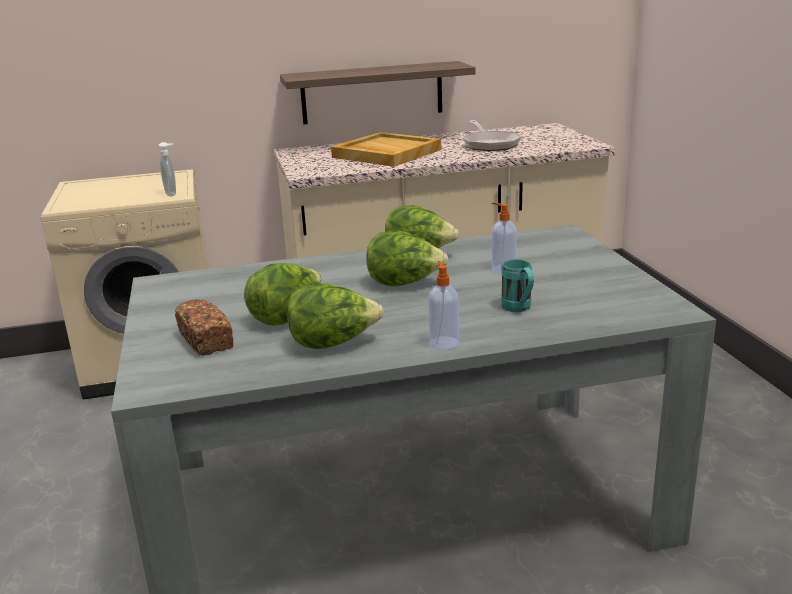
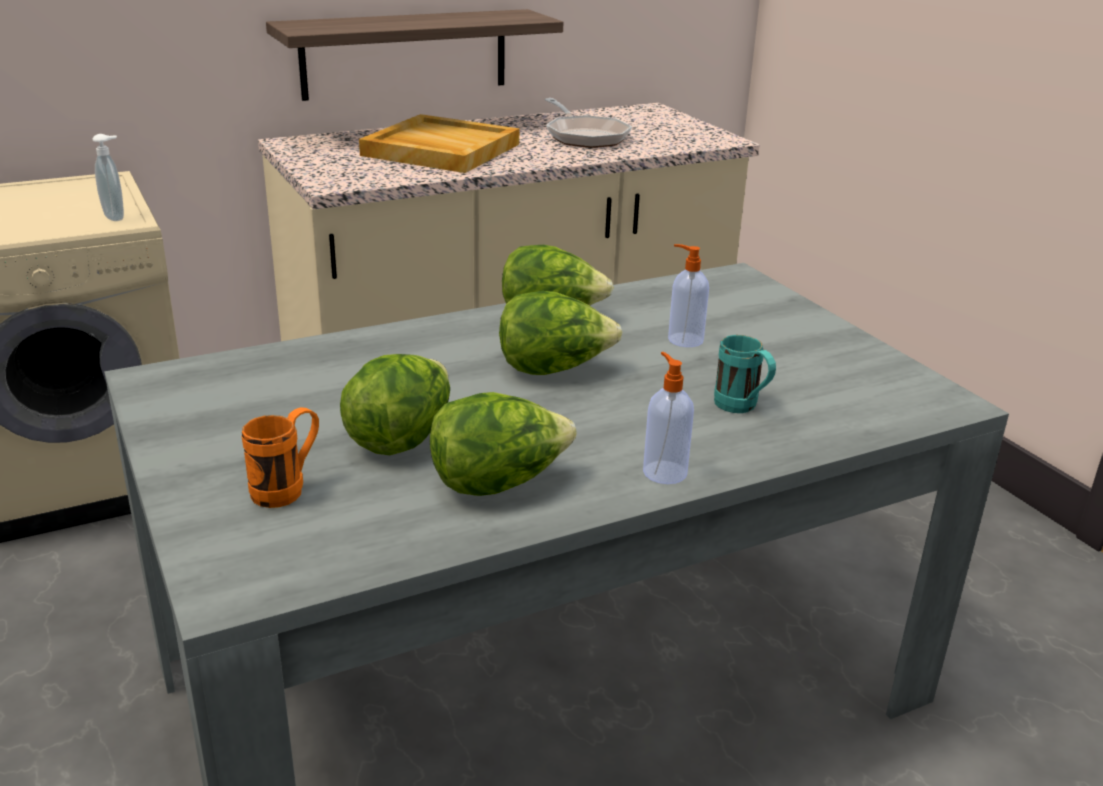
camera: 15 degrees left, 5 degrees up
bread [175,299,233,356] -> orange mug [242,407,319,508]

